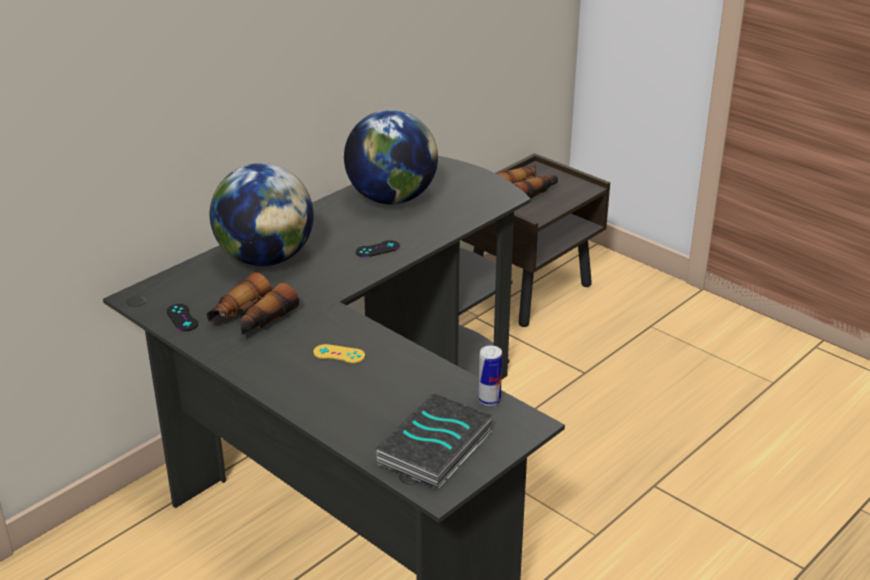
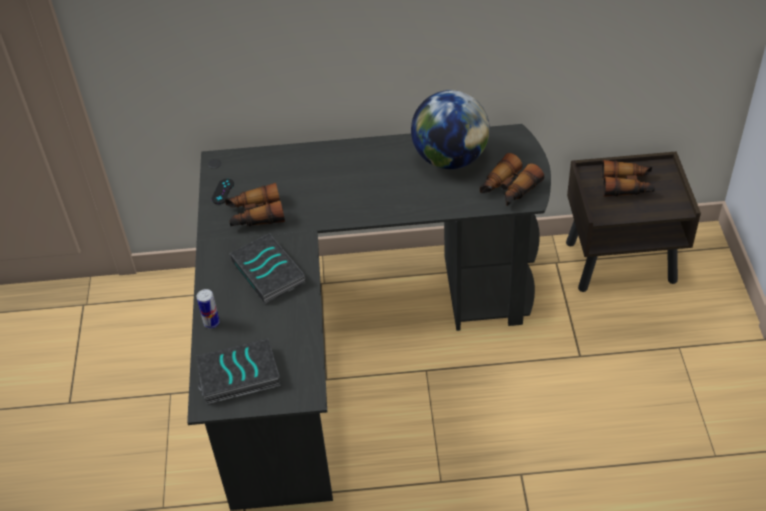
camera: 45 degrees right, 15 degrees up
globe [210,163,314,266] -> none
yellow game controller [313,344,365,363] -> book [230,233,306,304]
black game controller [356,240,400,257] -> none
can [478,345,502,406] -> can moved to [196,289,220,329]
none -> binoculars [480,153,544,206]

